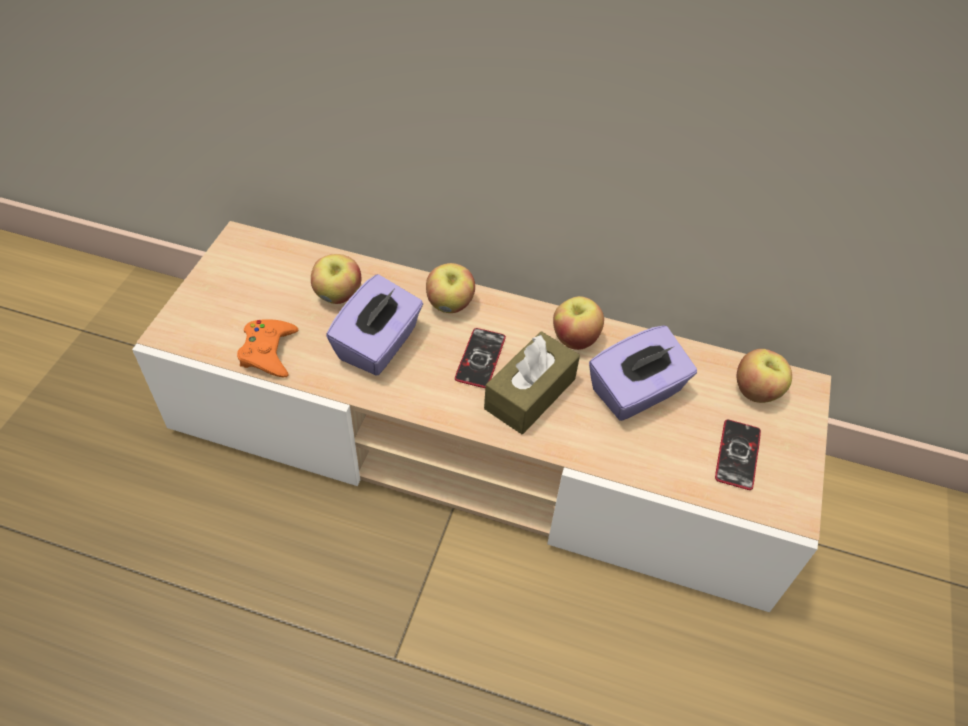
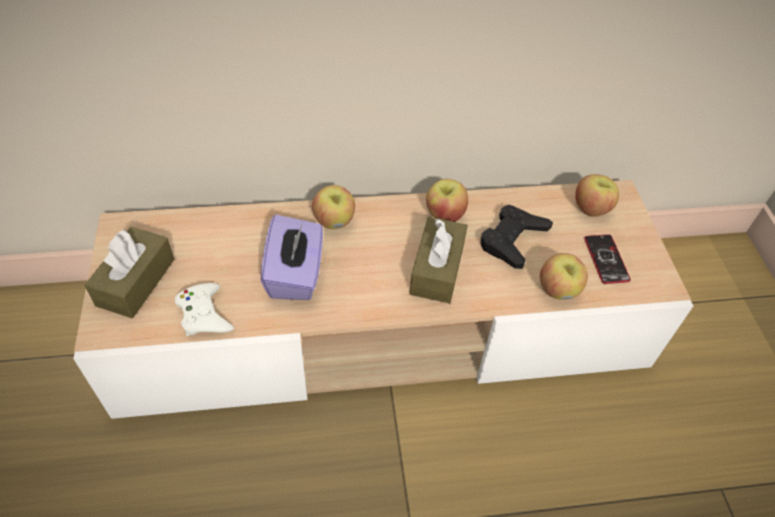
camera: 25 degrees left, 0 degrees up
orange game controller [237,319,298,377] -> white game controller [175,283,234,336]
apple [311,254,361,304] -> apple moved to [540,253,588,300]
phone [455,328,506,388] -> none
purple tissue box [589,326,697,421] -> black game controller [481,205,553,269]
none -> brown tissue box [85,227,175,318]

